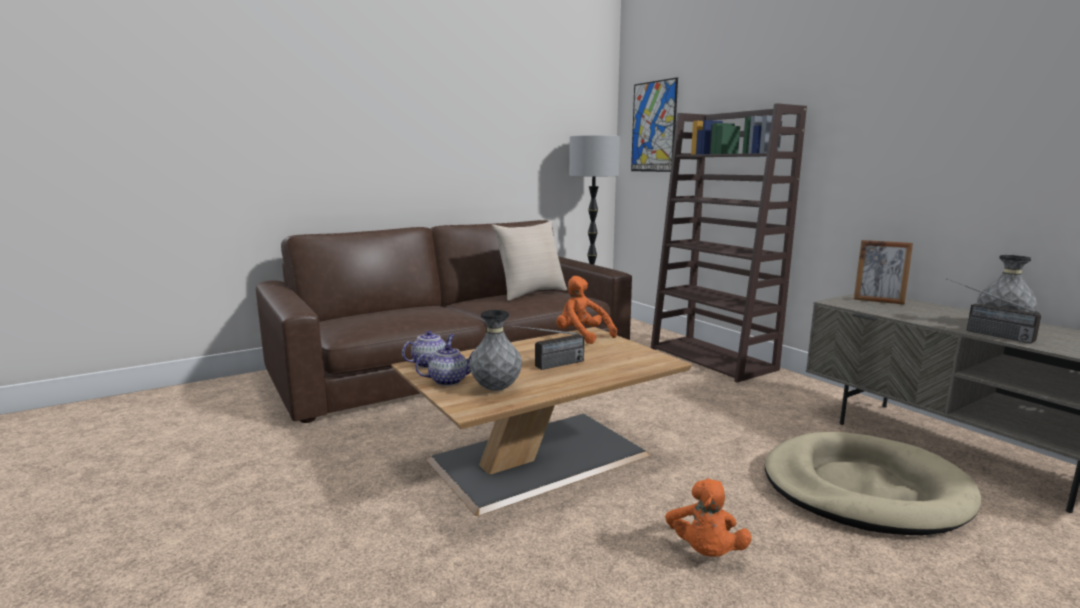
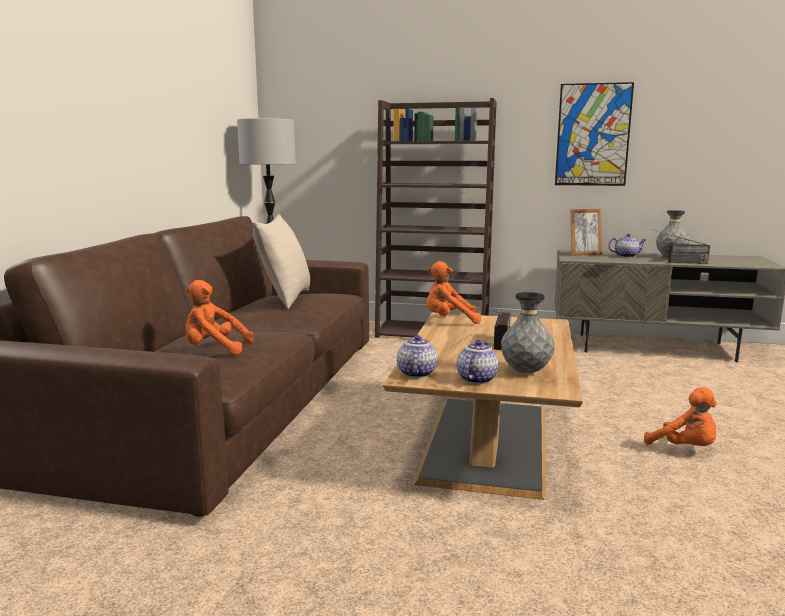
camera: 45 degrees left, 0 degrees up
picture [631,78,678,172] -> picture moved to [555,82,634,186]
beige dog bed [765,432,981,535] -> none
none -> orange plush toy [186,280,254,355]
none -> teapot [608,233,646,257]

